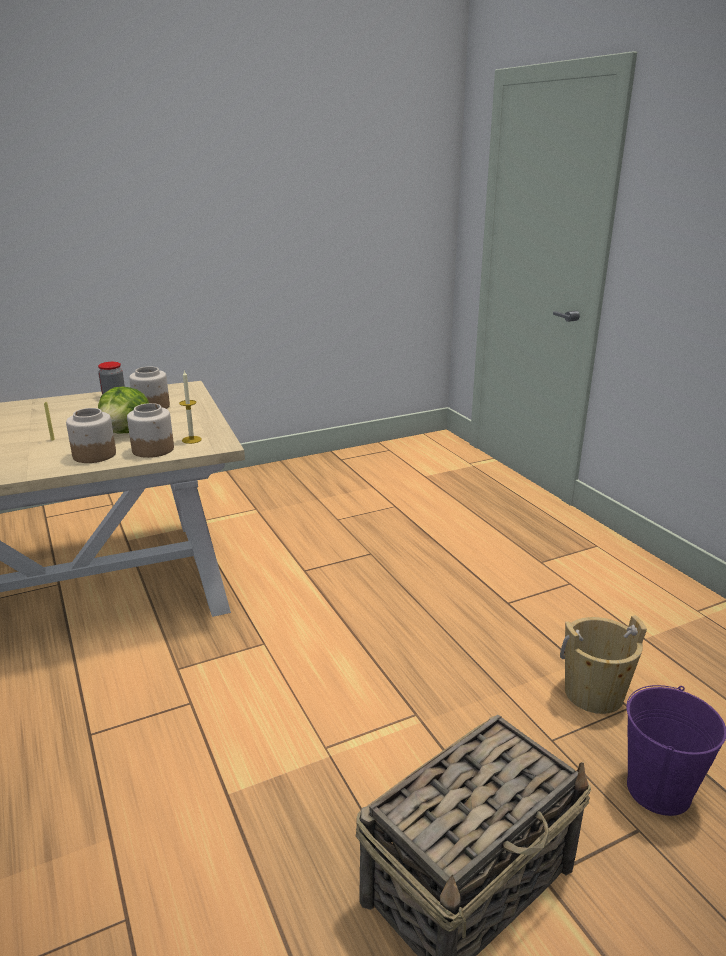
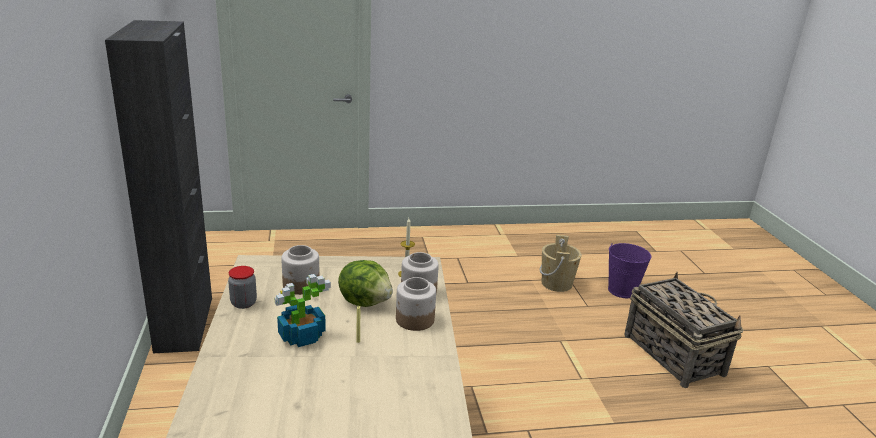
camera: 75 degrees left, 0 degrees up
none -> black cabinet [105,20,212,353]
none -> potted plant [275,274,331,347]

